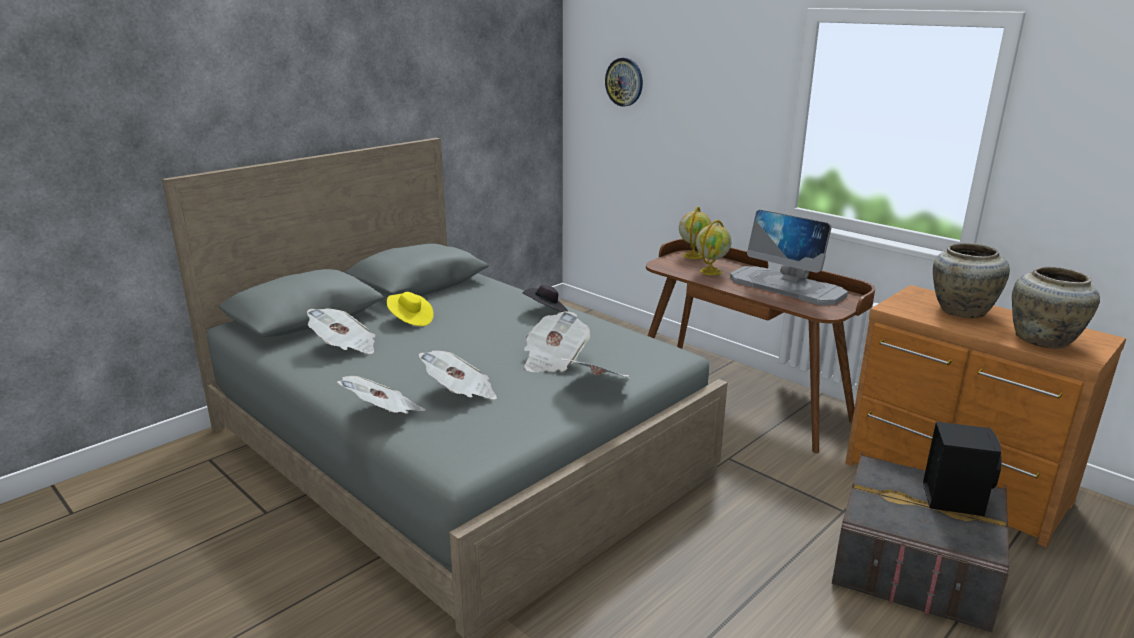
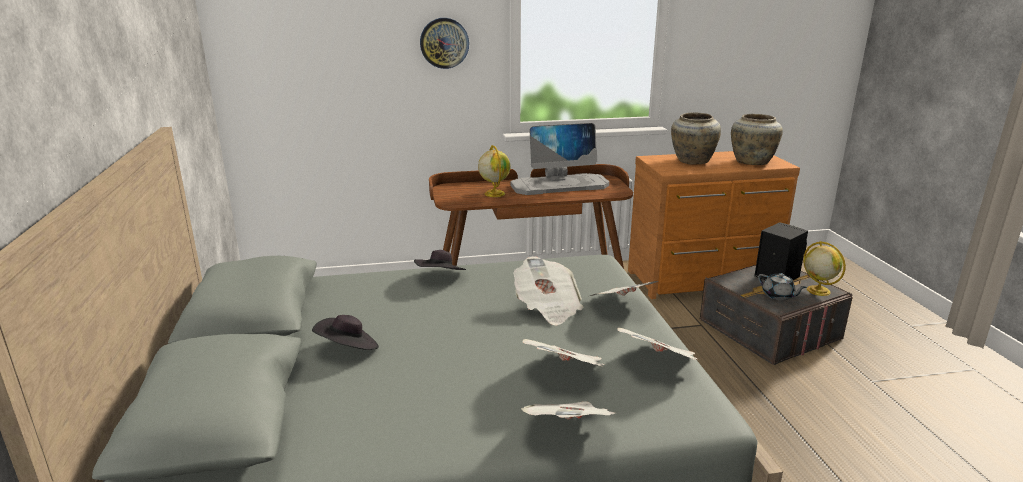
camera: 55 degrees left, 0 degrees up
newspaper [307,308,375,354] -> newspaper moved to [617,328,697,360]
yellow hat [387,292,434,326] -> black hat [312,315,379,350]
wall clock [605,58,643,107] -> wall clock moved to [420,18,469,69]
globe [679,206,711,259] -> globe moved to [803,241,846,296]
none -> grey teapot [758,273,807,300]

